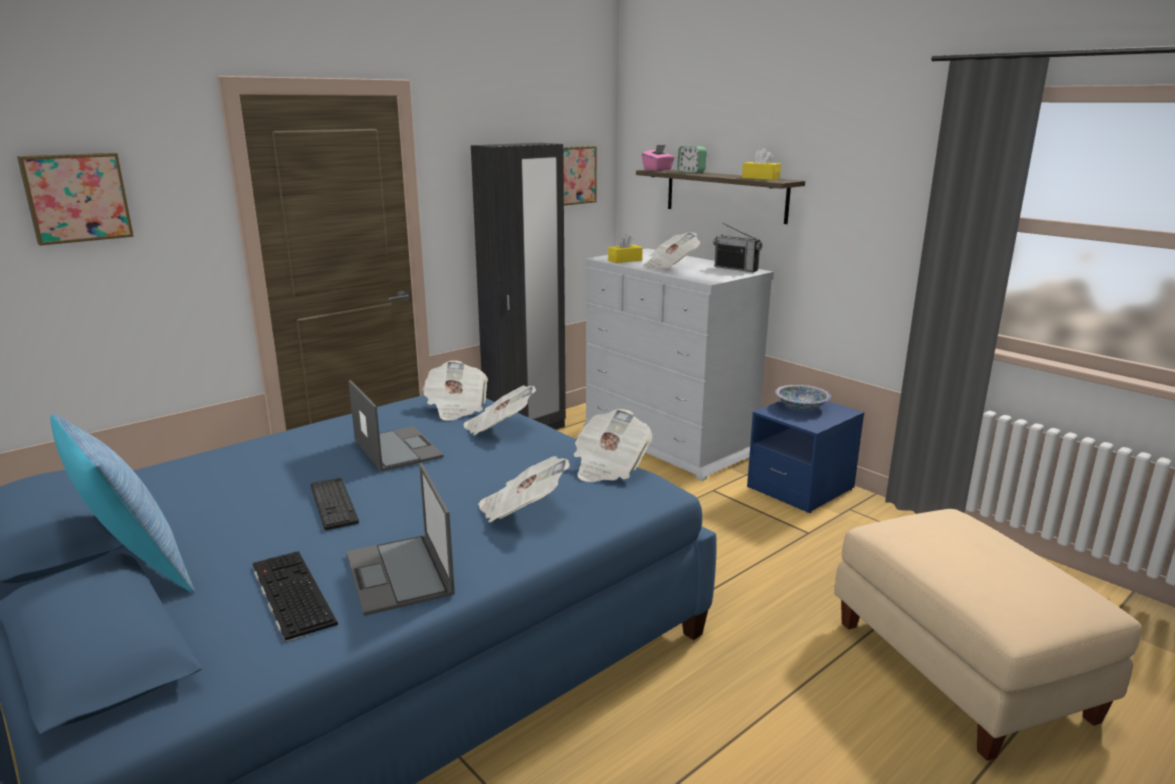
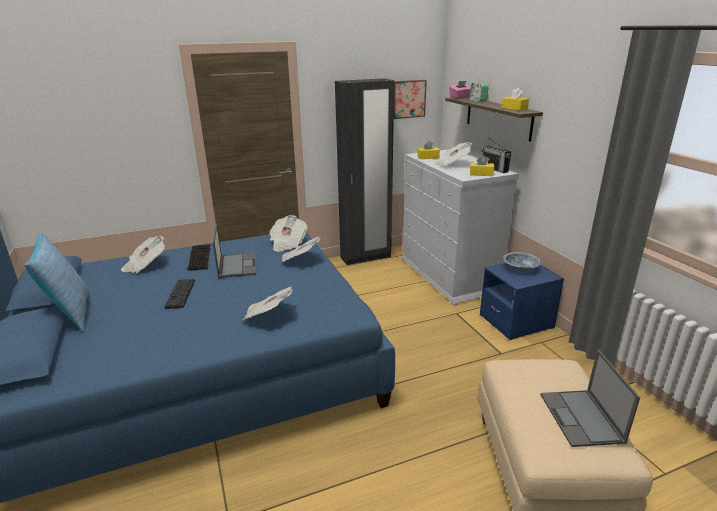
camera: 20 degrees right, 5 degrees up
picture [17,153,134,246] -> none
keyboard [253,551,338,642] -> keyboard moved to [187,244,211,271]
laptop [346,463,455,616] -> laptop moved to [540,349,640,447]
newspaper [574,409,653,482] -> newspaper moved to [121,236,165,273]
none -> yellow tissue box [470,155,494,176]

